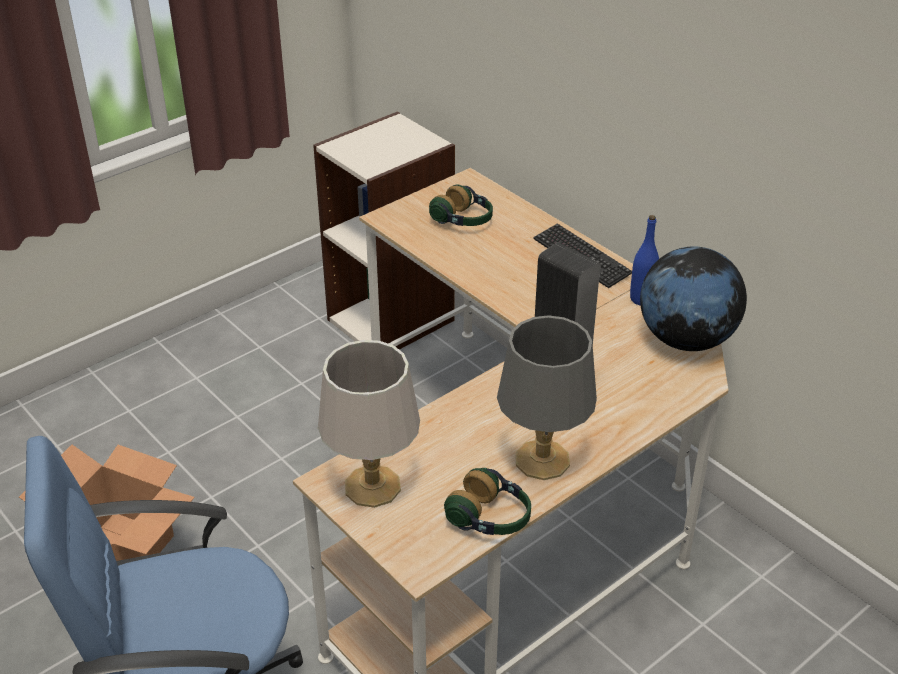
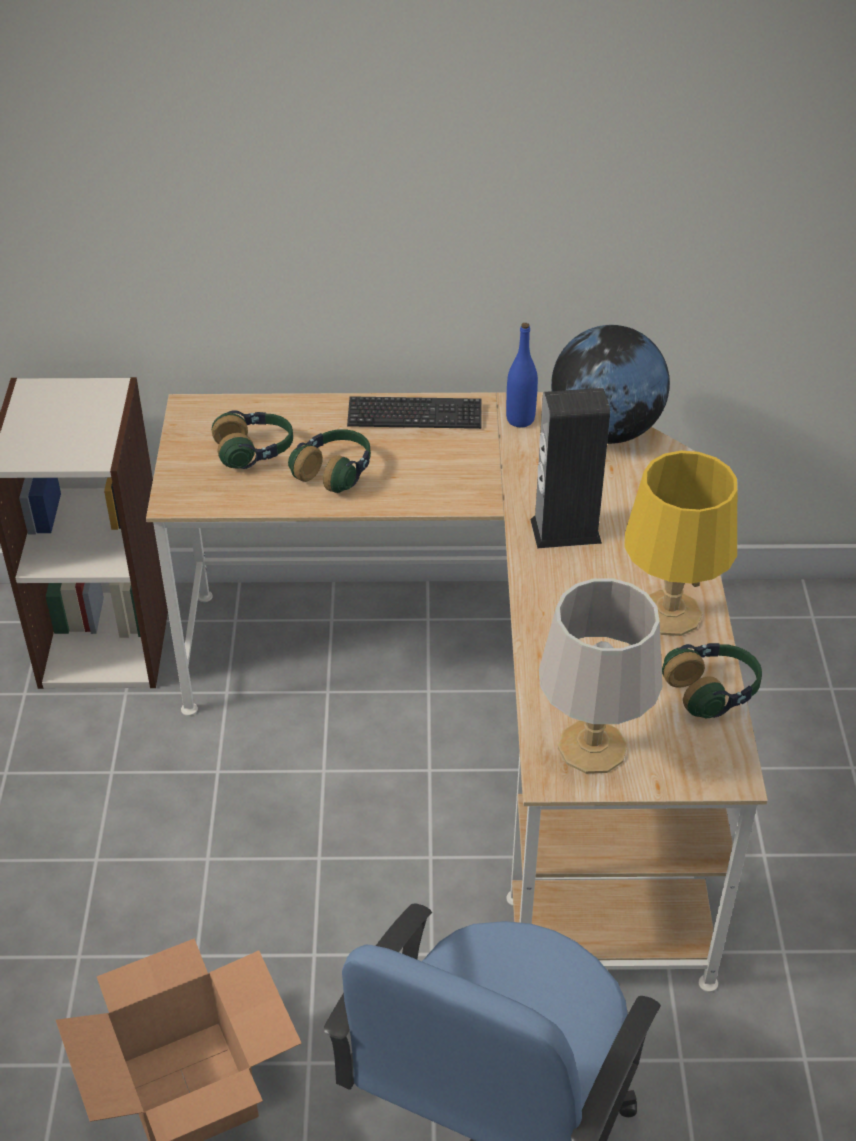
camera: 50 degrees left, 5 degrees up
grey table lamp [497,315,597,480] -> yellow table lamp [624,451,737,636]
none -> headphones [288,429,371,493]

